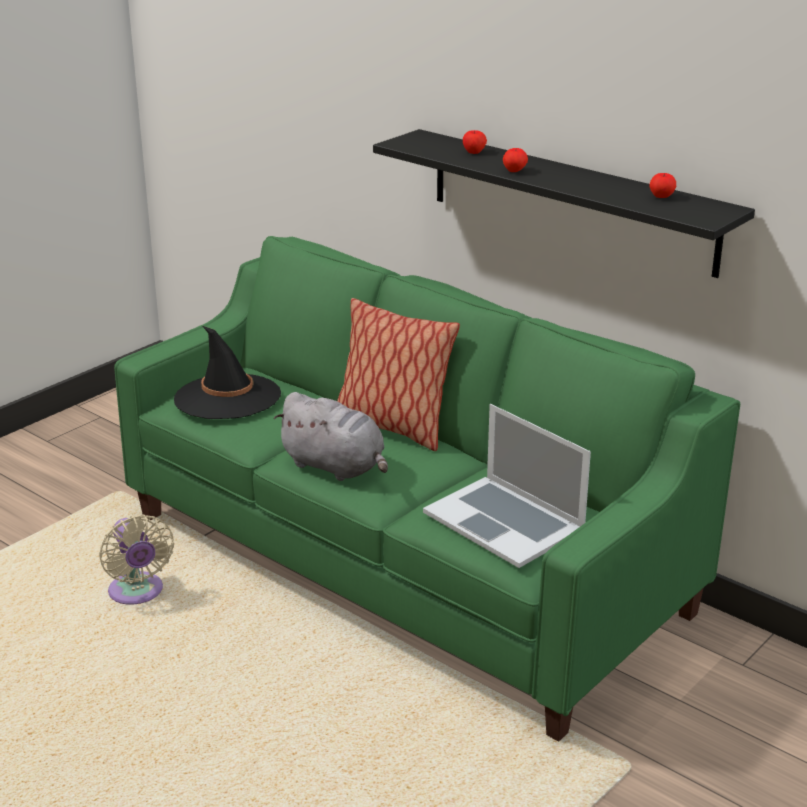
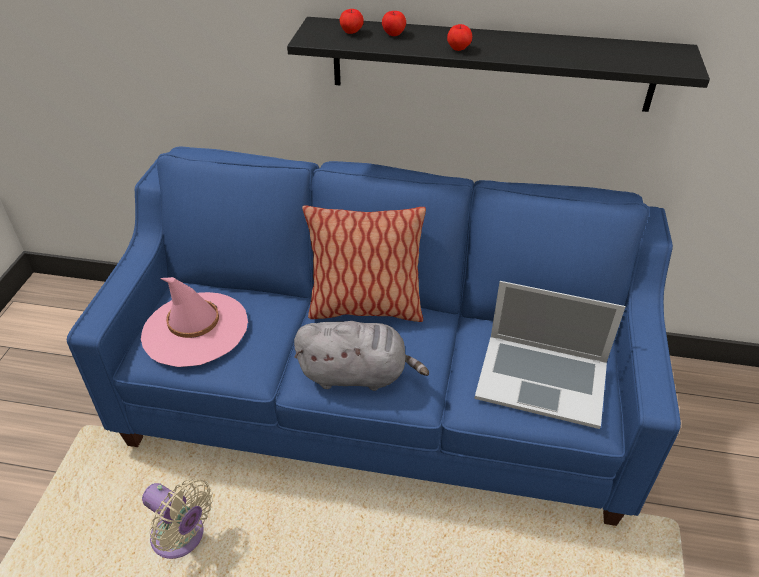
camera: 30 degrees left, 15 degrees up
green sofa [114,236,740,741] -> blue sofa [67,147,681,526]
black hat [174,326,281,419] -> pink hat [141,277,248,367]
apple [649,173,676,198] -> apple moved to [340,9,364,34]

